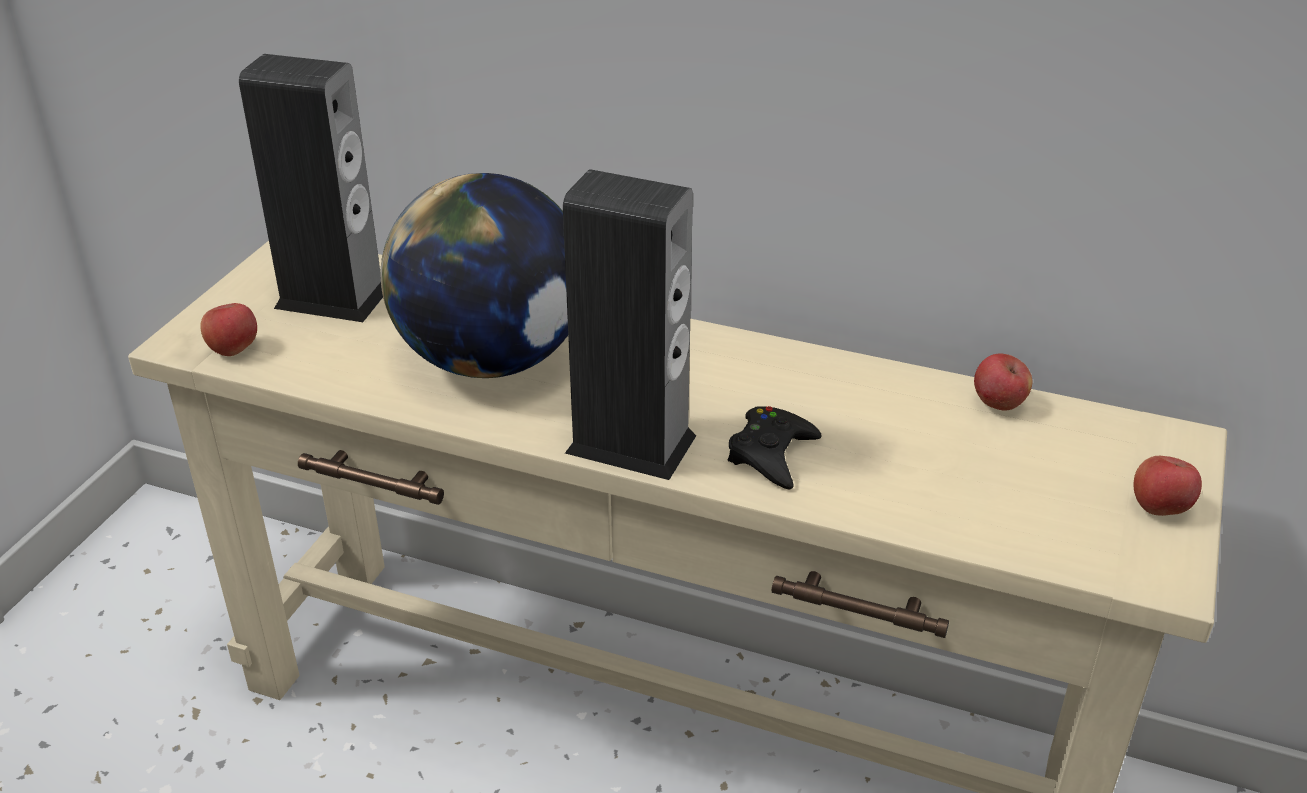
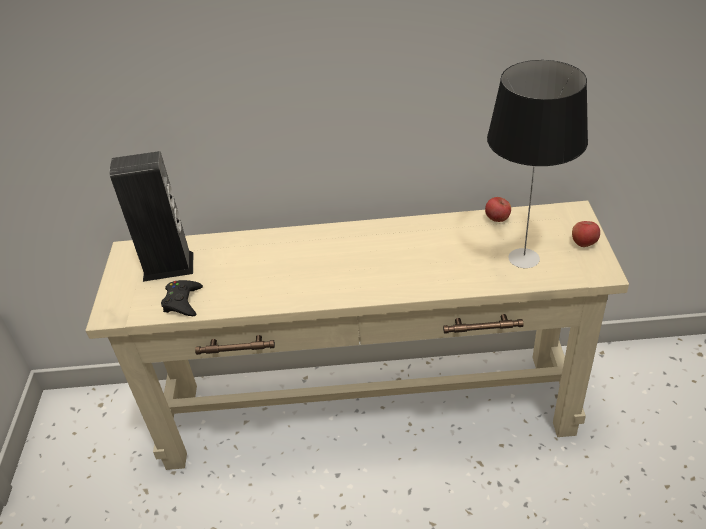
camera: 20 degrees left, 5 degrees up
apple [200,303,257,356] -> none
globe [381,173,568,378] -> none
speaker [563,169,696,480] -> none
black game controller [728,406,821,490] -> black game controller moved to [161,280,203,316]
none -> table lamp [487,60,588,269]

